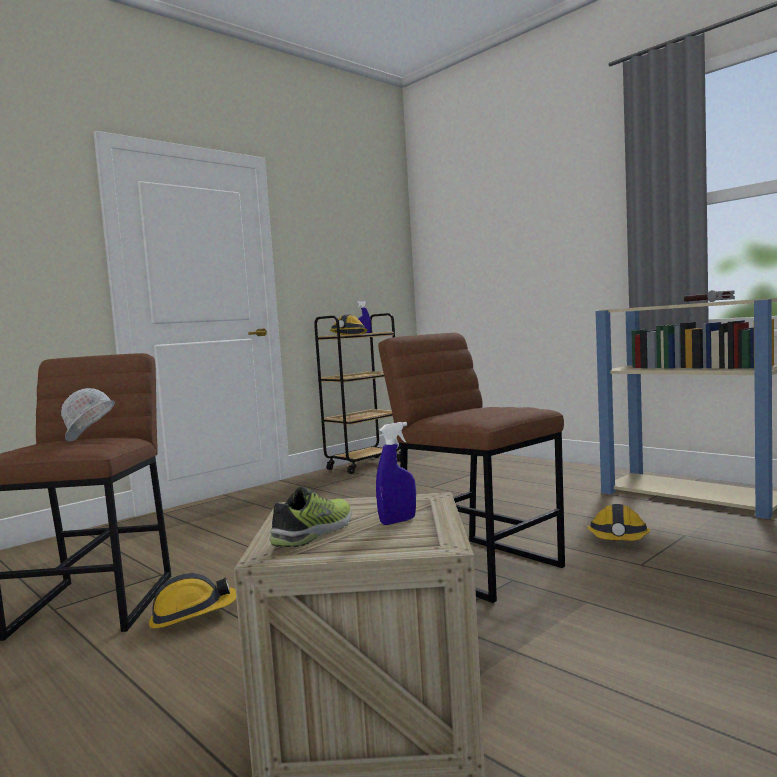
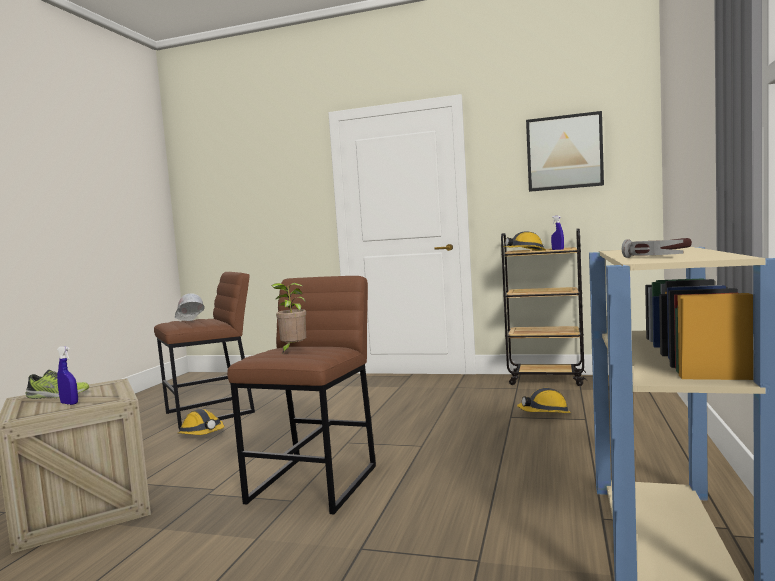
camera: 60 degrees right, 0 degrees up
hard hat [587,504,651,541] -> hard hat moved to [517,388,571,413]
none -> potted plant [271,283,306,353]
none -> picture [526,111,604,192]

